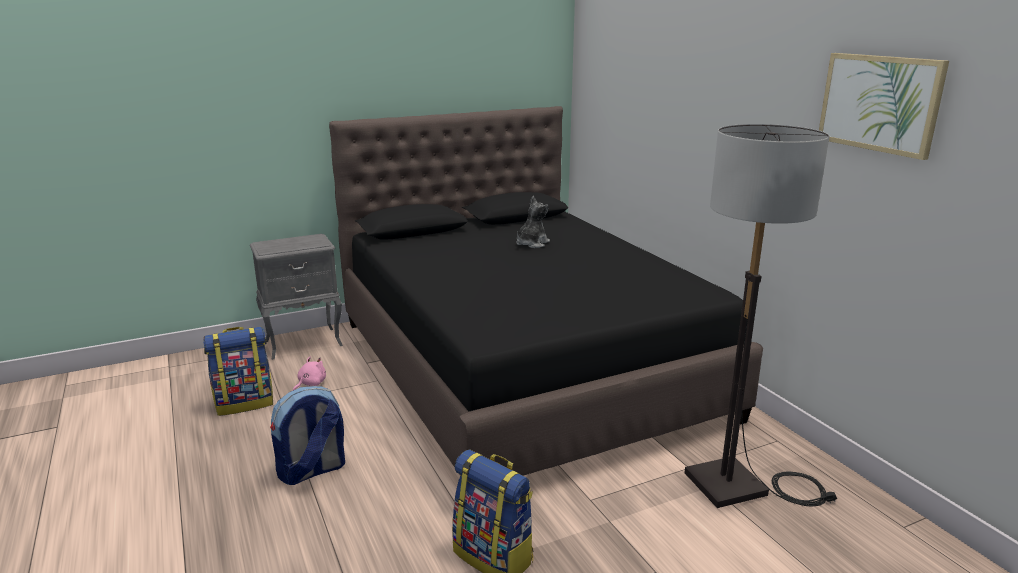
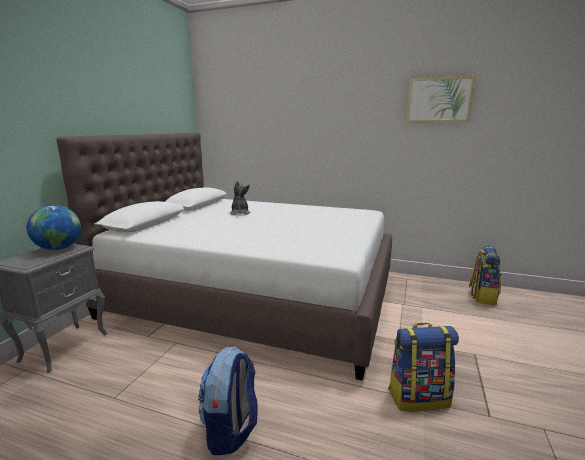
camera: 45 degrees left, 5 degrees down
backpack [203,327,273,416] -> backpack moved to [469,245,501,305]
pink plush toy [293,357,326,391] -> none
black bed [329,106,763,476] -> white bed [57,133,392,381]
floor lamp [685,124,837,508] -> none
none -> globe [27,205,81,250]

